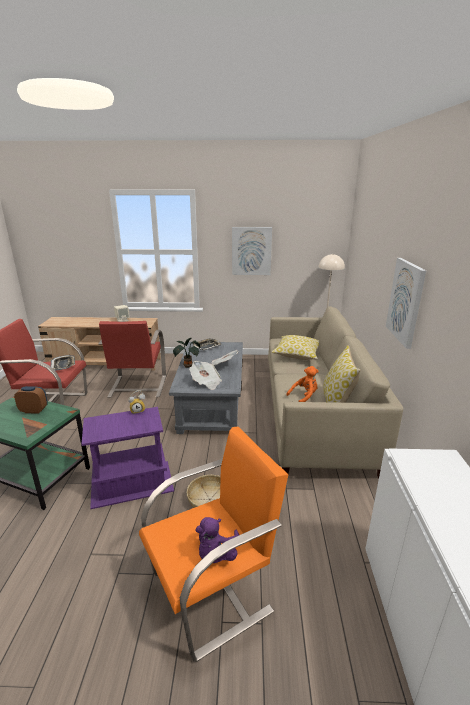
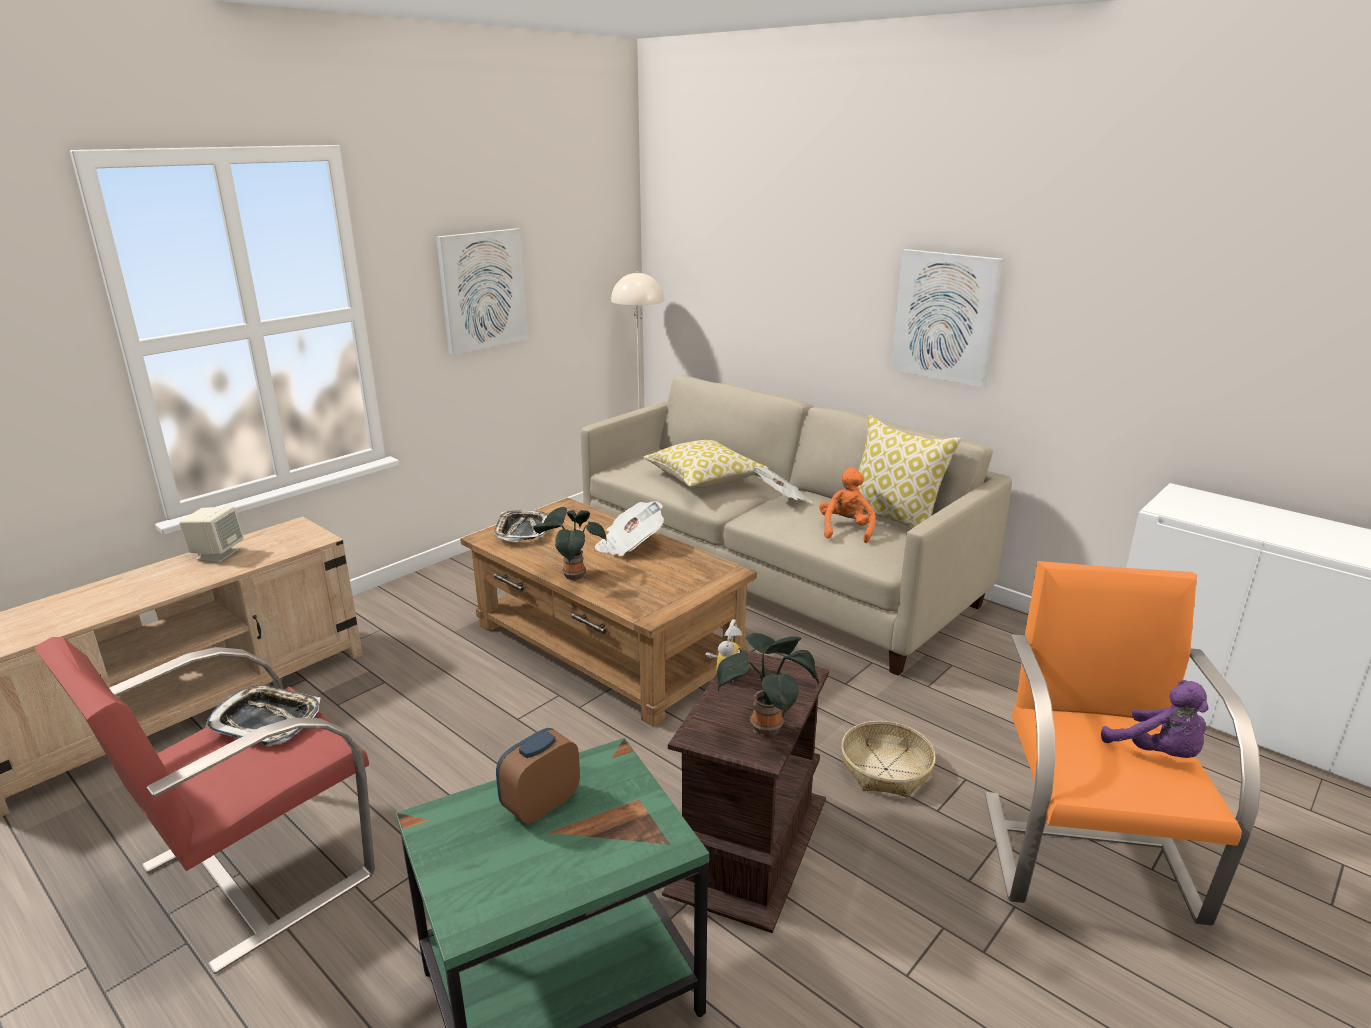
camera: 50 degrees left, 0 degrees up
purple side table [82,407,174,509] -> brown side table [662,650,829,933]
red armchair [99,321,166,398] -> none
grey coffee table [169,342,243,434] -> brown coffee table [460,498,757,727]
newspaper [189,361,222,390] -> newspaper moved to [750,466,813,503]
none -> potted plant [717,633,819,736]

